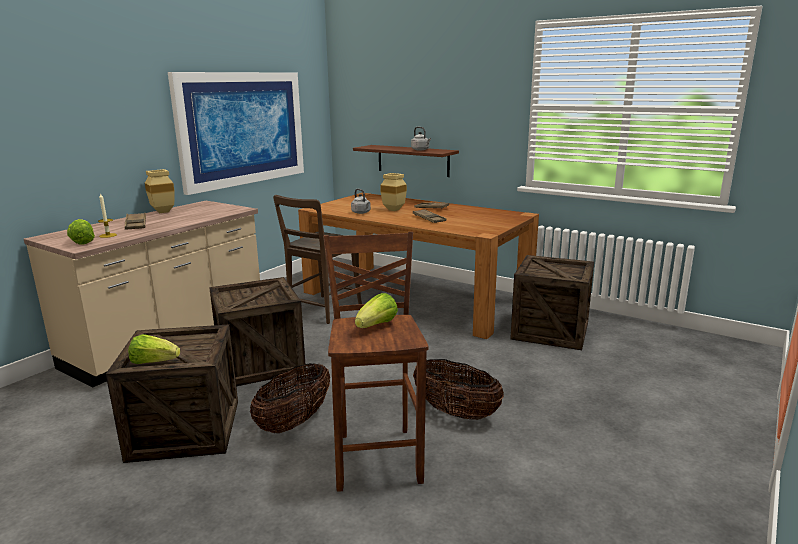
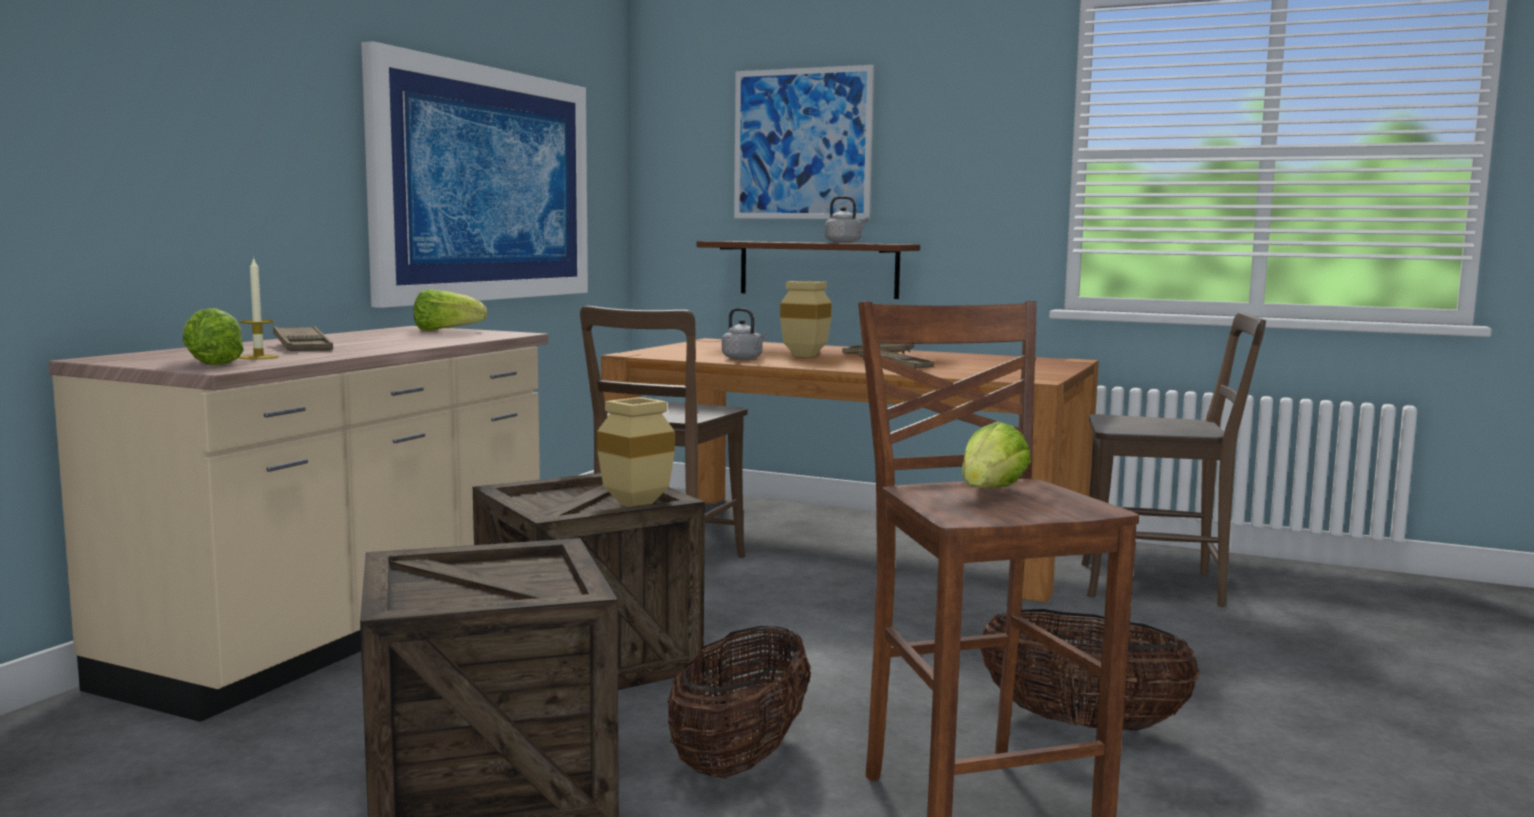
camera: 10 degrees left, 10 degrees down
lettuce [128,334,180,364] -> lettuce moved to [414,289,487,331]
beige vase [145,169,174,213] -> beige vase moved to [597,397,675,507]
crate [510,255,594,350] -> brown chair [1081,312,1266,607]
none -> picture [734,65,874,219]

